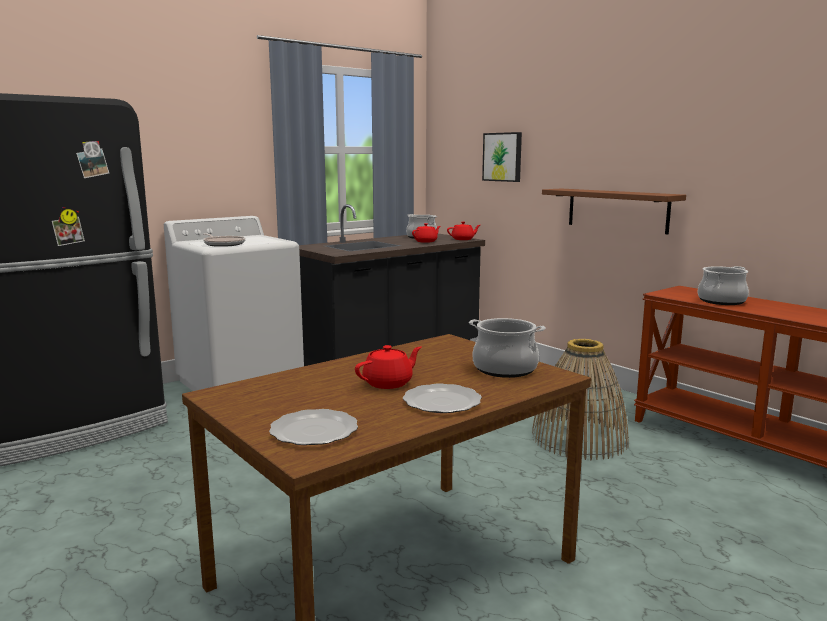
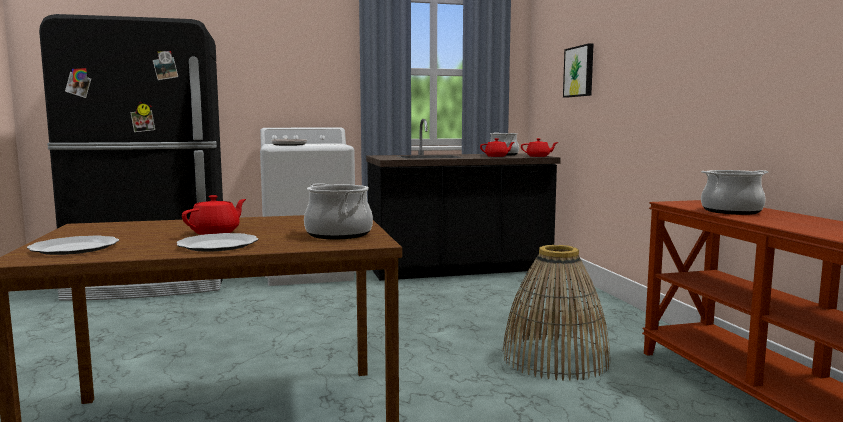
camera: 25 degrees right, 5 degrees down
red teapot [355,345,422,389] -> red teapot turned 45 degrees counterclockwise [182,195,246,235]
brown shelf [542,189,686,235] -> none

